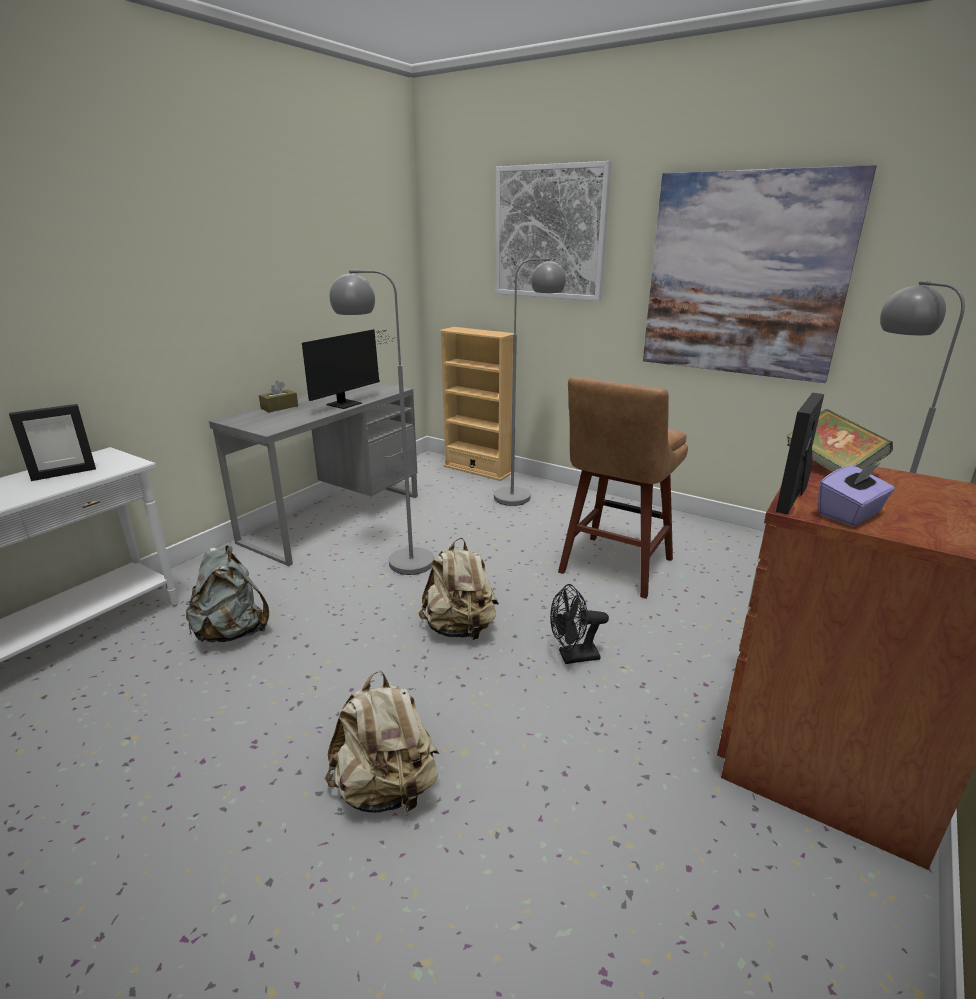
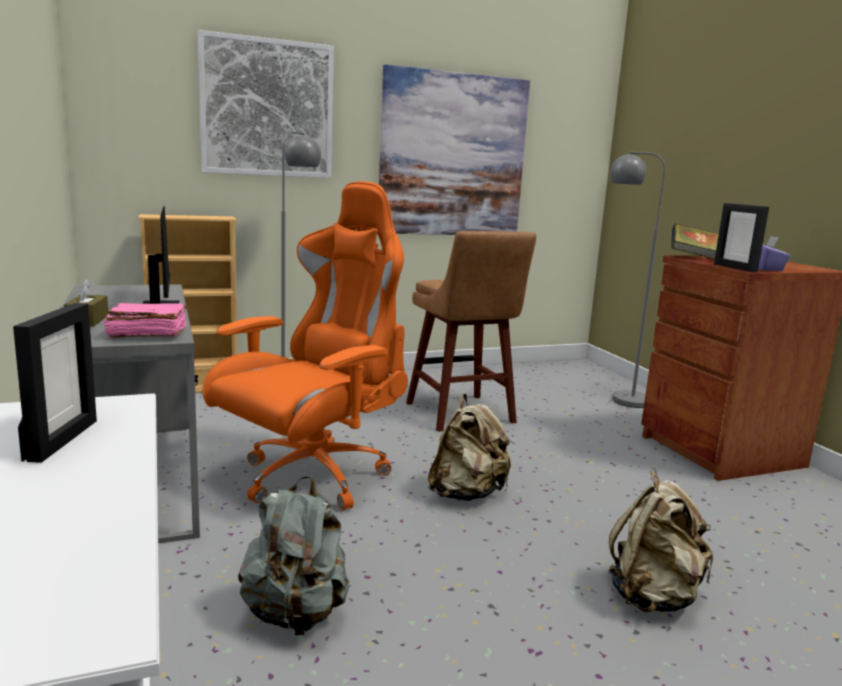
camera: 55 degrees left, 10 degrees down
grey floor lamp [329,270,434,575] -> orange office chair [202,181,408,510]
black fan [550,584,609,664] -> none
none -> pink book [104,303,186,338]

